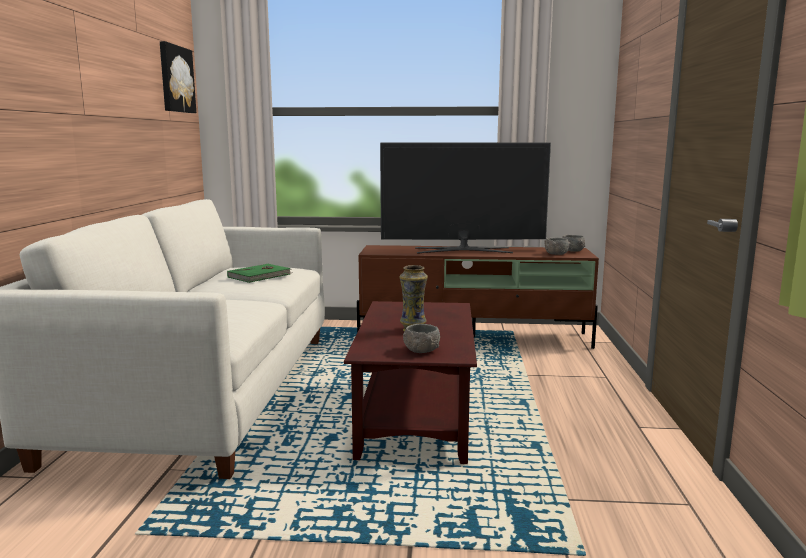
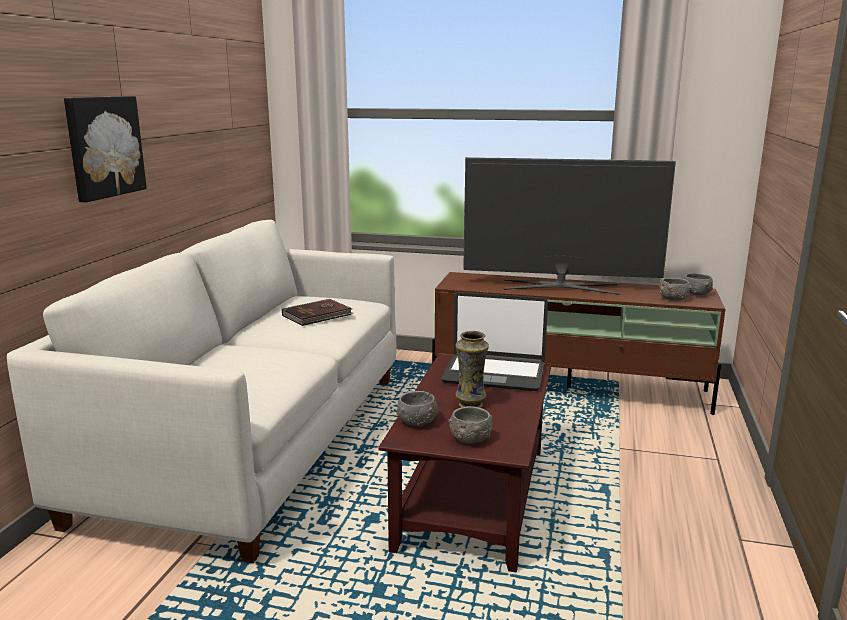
camera: 10 degrees right, 5 degrees up
picture [160,41,196,113] -> picture moved to [64,96,147,202]
green book [227,264,292,283] -> brown book [282,299,353,326]
none -> grey bowl [397,391,438,426]
none -> laptop [441,292,548,391]

